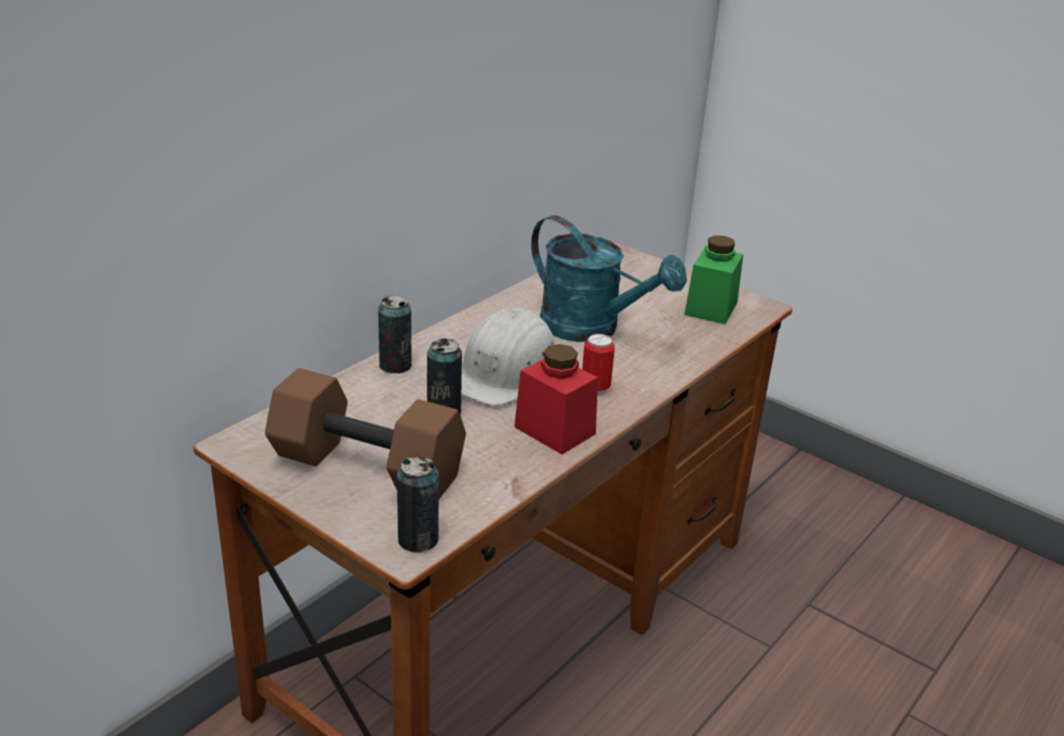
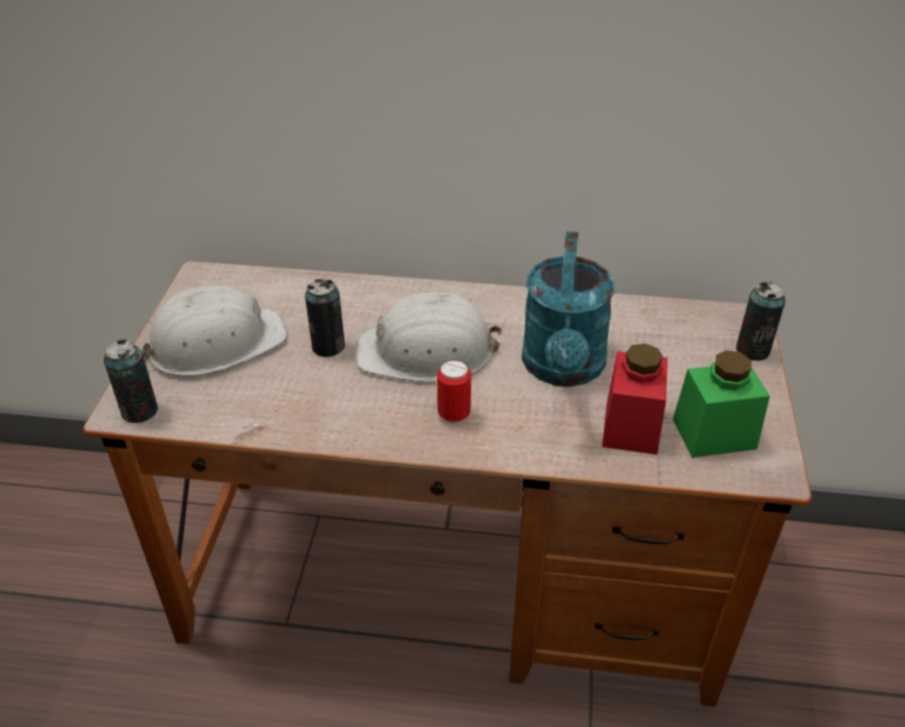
camera: 60 degrees right, 10 degrees up
brown dumbbell [265,368,466,499] -> white hard hat [142,285,288,376]
can [378,295,412,373] -> can moved to [736,282,785,361]
red jar [514,344,598,454] -> red jar moved to [602,343,668,455]

